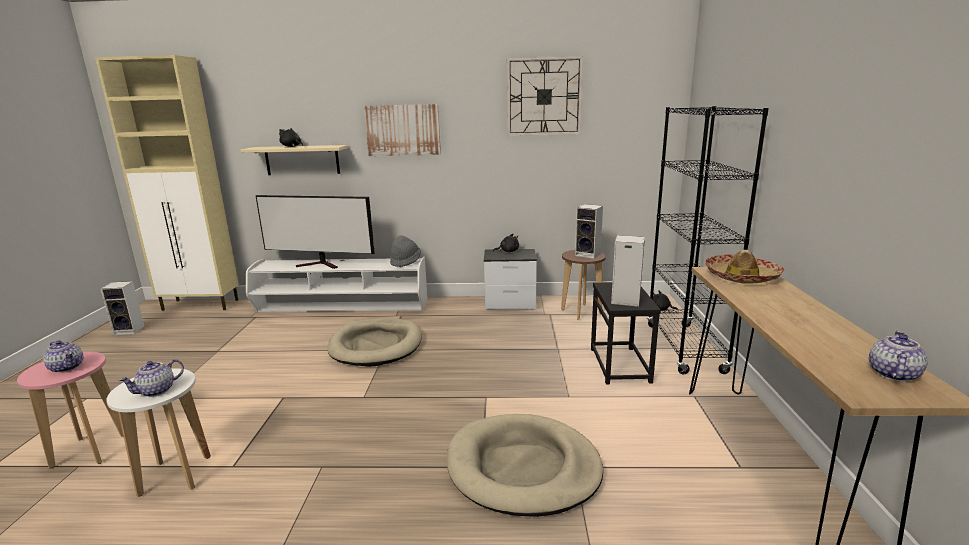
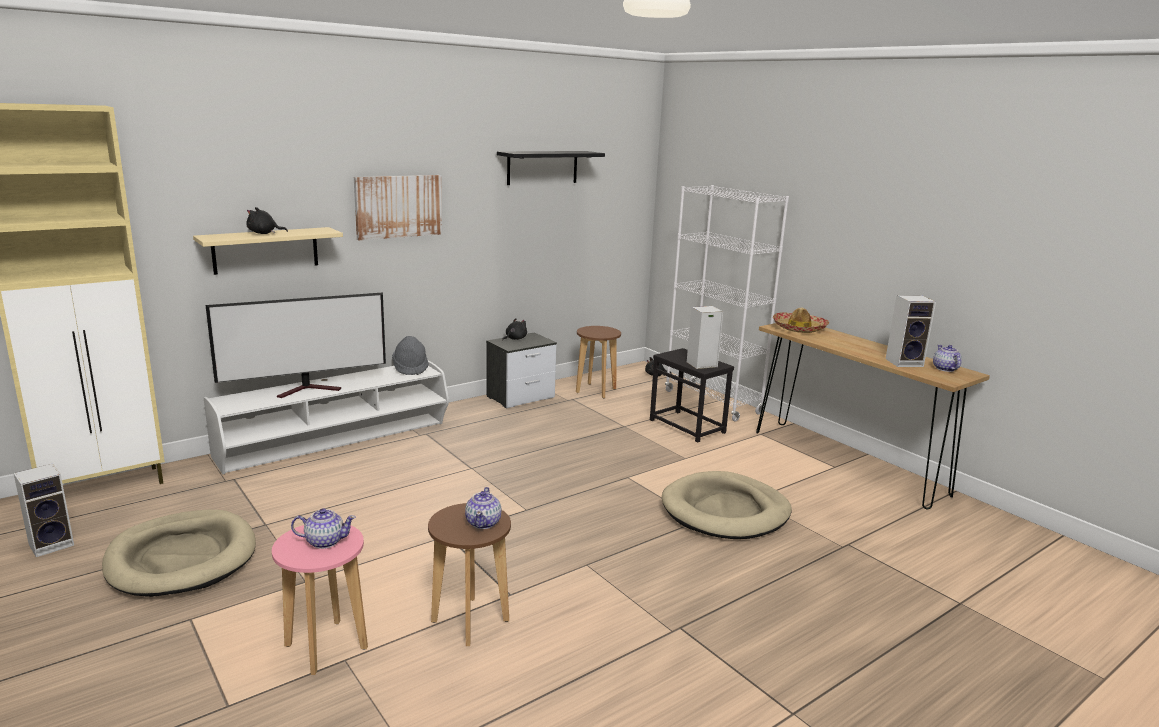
camera: 40 degrees left, 0 degrees up
white stool [106,368,211,497] -> brown stool [428,503,511,646]
beige dog bed [327,318,422,367] -> beige dog bed moved to [102,510,256,597]
wall clock [507,56,583,136] -> black shelf [497,151,605,185]
speaker [575,204,603,259] -> speaker moved to [886,295,936,367]
black bookcase [647,106,769,374] -> white bookcase [665,185,789,421]

